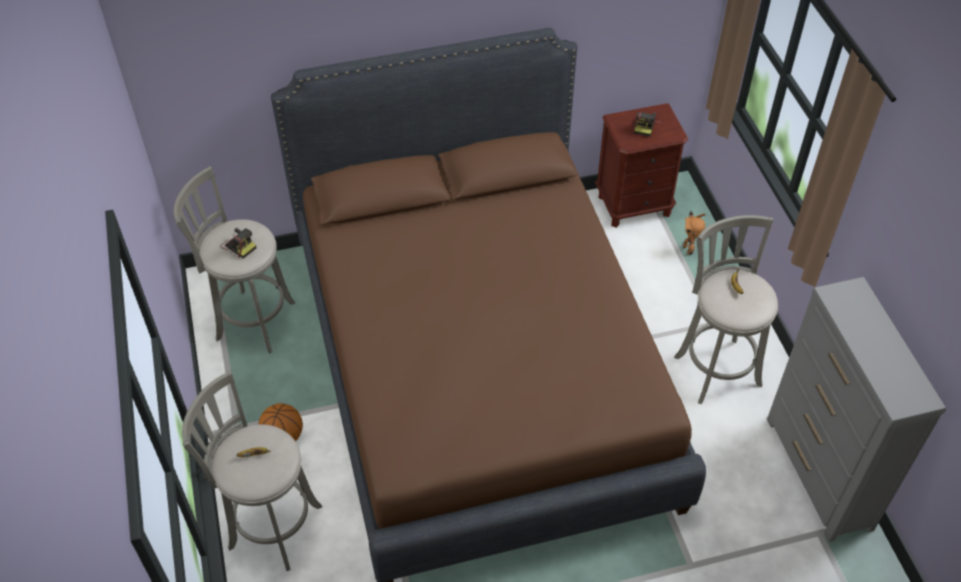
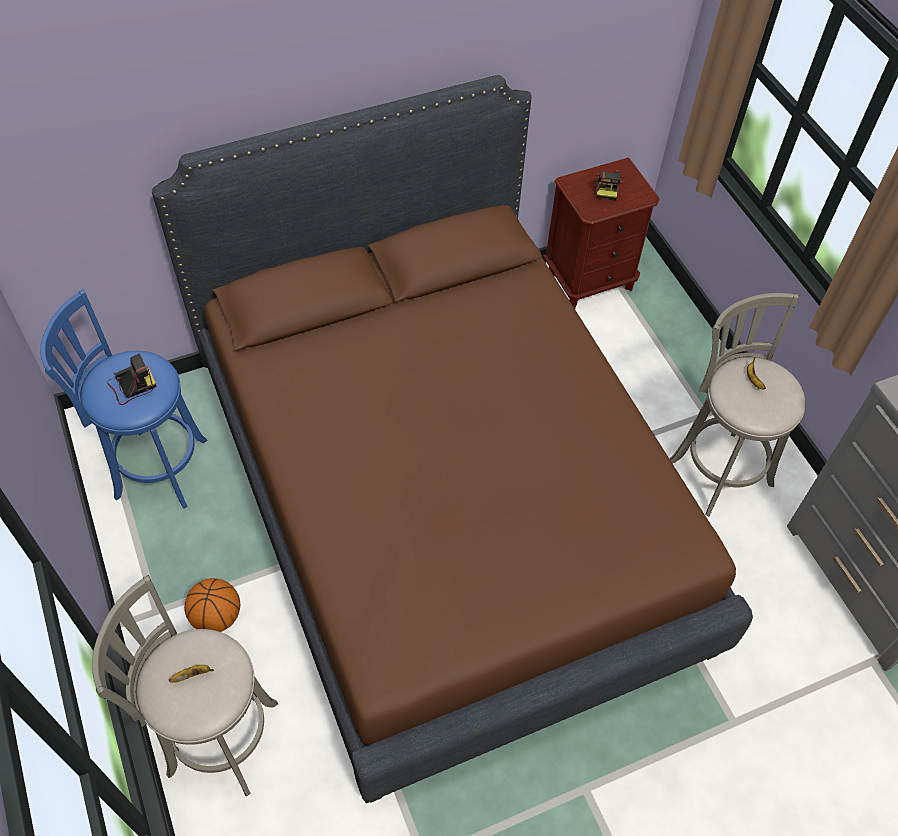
camera: 10 degrees left, 5 degrees up
grey stool [174,166,295,353] -> blue stool [40,289,208,509]
camera [220,228,256,259] -> camera turned 60 degrees counterclockwise [107,354,156,405]
toy robot [683,211,705,255] -> none

